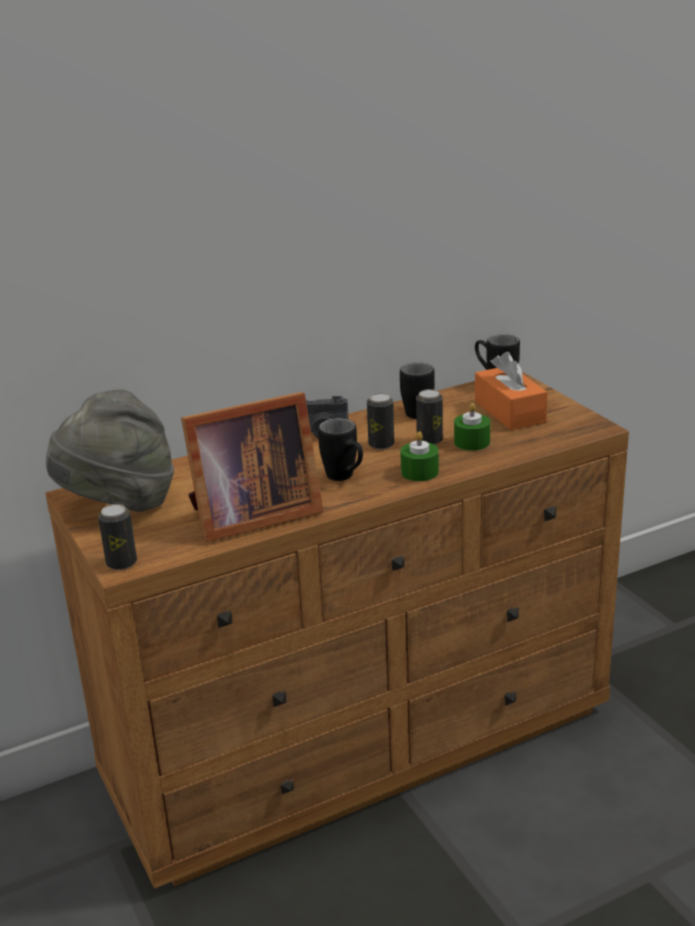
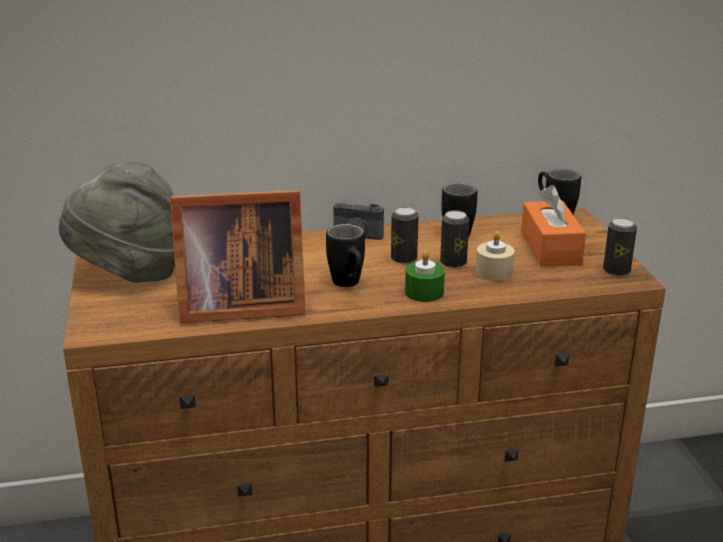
camera: 15 degrees right, 0 degrees up
can [98,504,137,570] -> can moved to [603,218,637,276]
green candle [454,403,490,451] -> beige candle [476,231,515,281]

